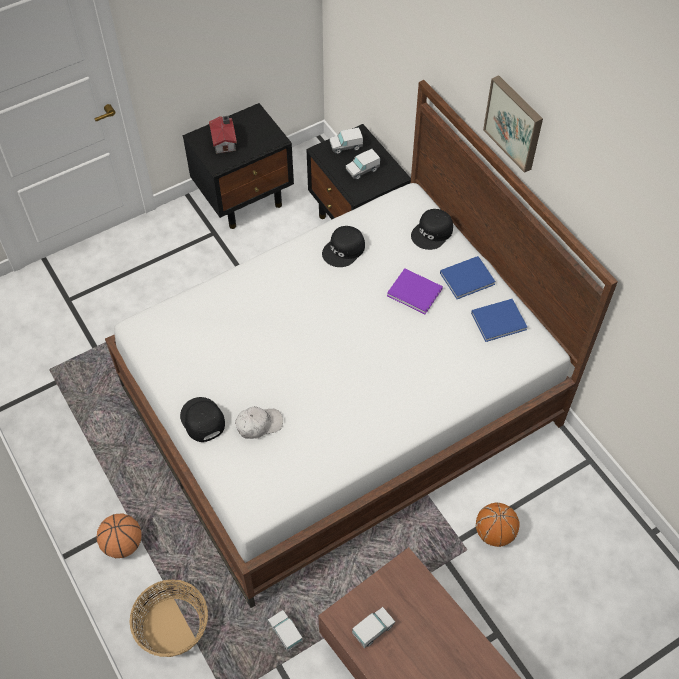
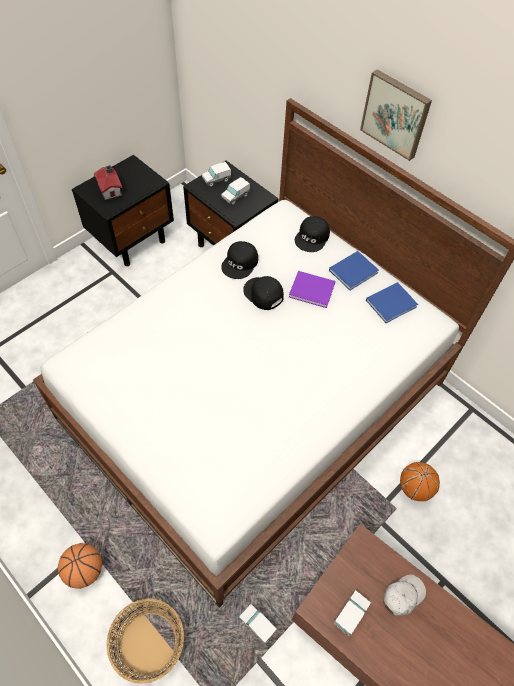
camera: 15 degrees left, 0 degrees up
black cap [180,397,225,442] -> black cap moved to [243,276,284,310]
white cap [235,406,283,439] -> white cap moved to [383,574,426,616]

